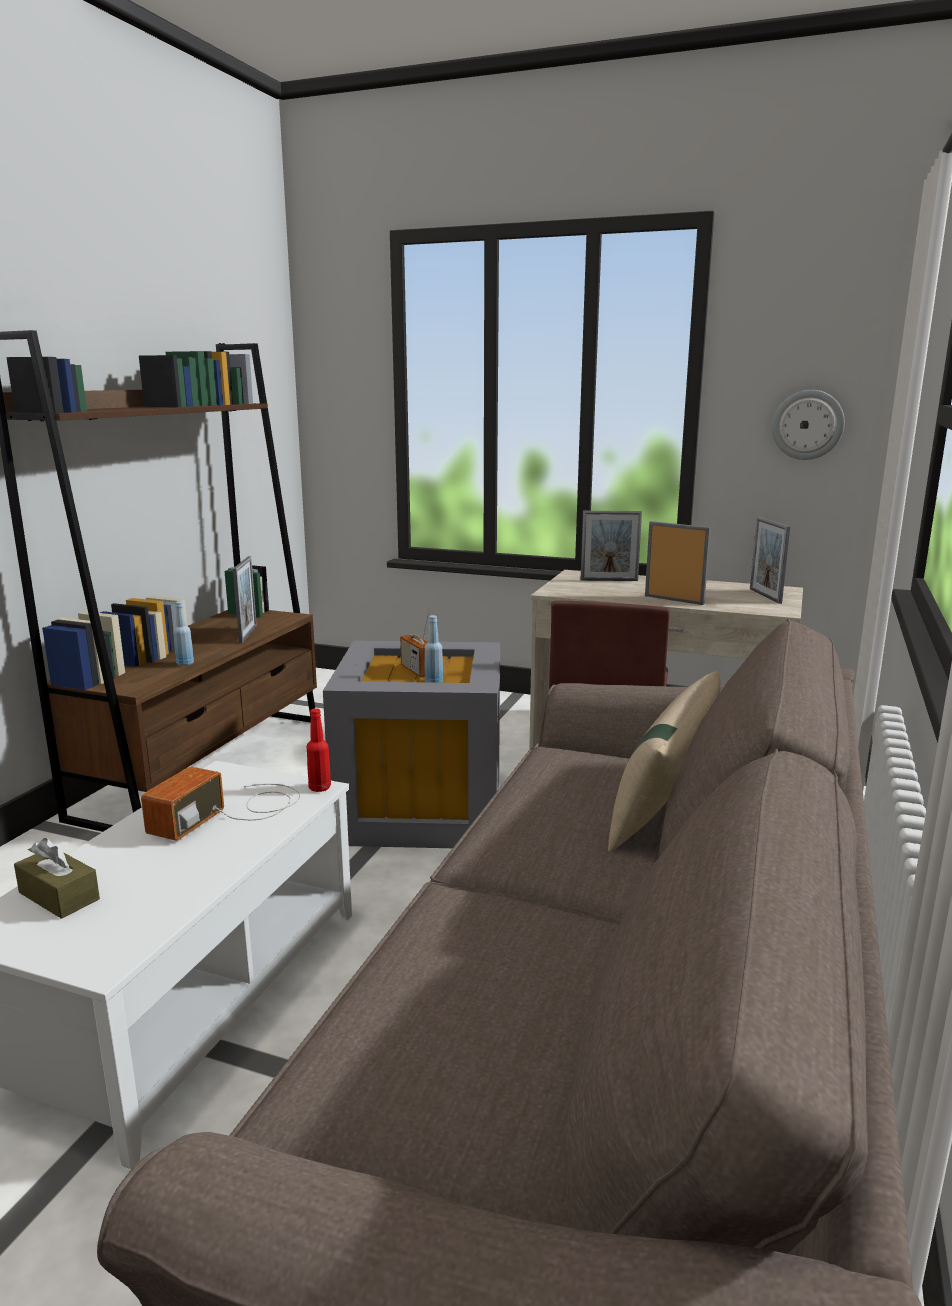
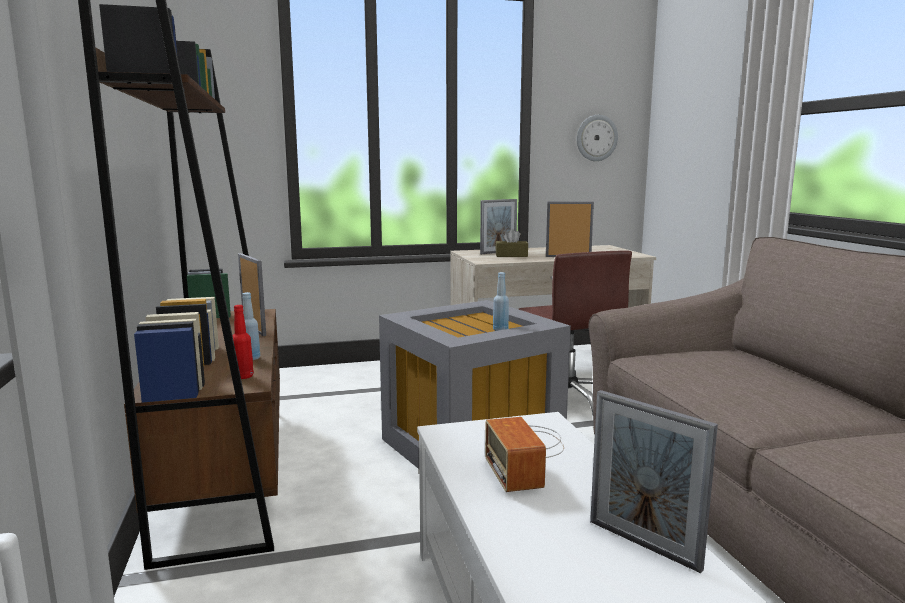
camera: 35 degrees left, 5 degrees down
brown tissue box [14,838,100,919] -> brown tissue box moved to [495,229,528,257]
red bottle [307,708,331,792] -> red bottle moved to [233,305,254,379]
radio [400,607,430,677] -> none
beige pillow [608,671,721,852] -> none
picture frame [750,517,790,604] -> picture frame moved to [590,390,718,573]

